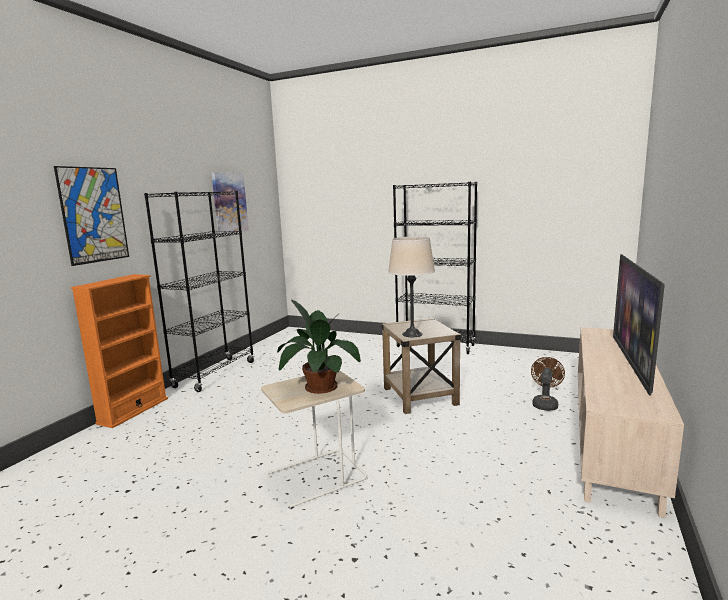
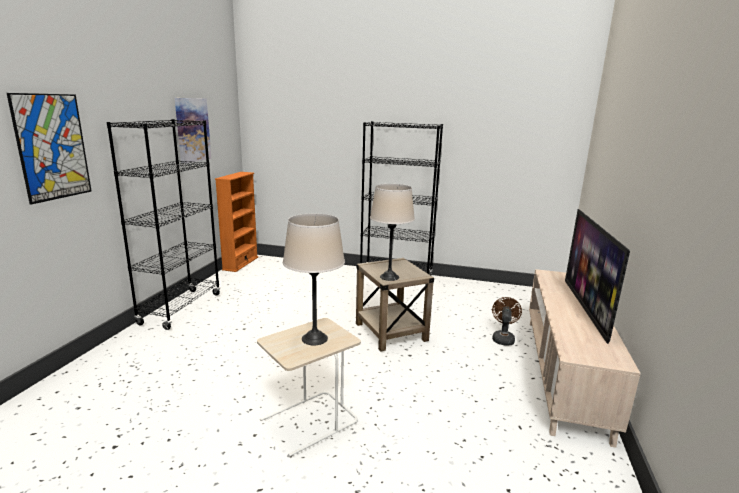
camera: 10 degrees left, 5 degrees up
orange bookcase [71,274,168,428] -> orange bookcase moved to [215,172,258,272]
potted plant [277,300,361,394] -> beige table lamp [283,213,345,345]

